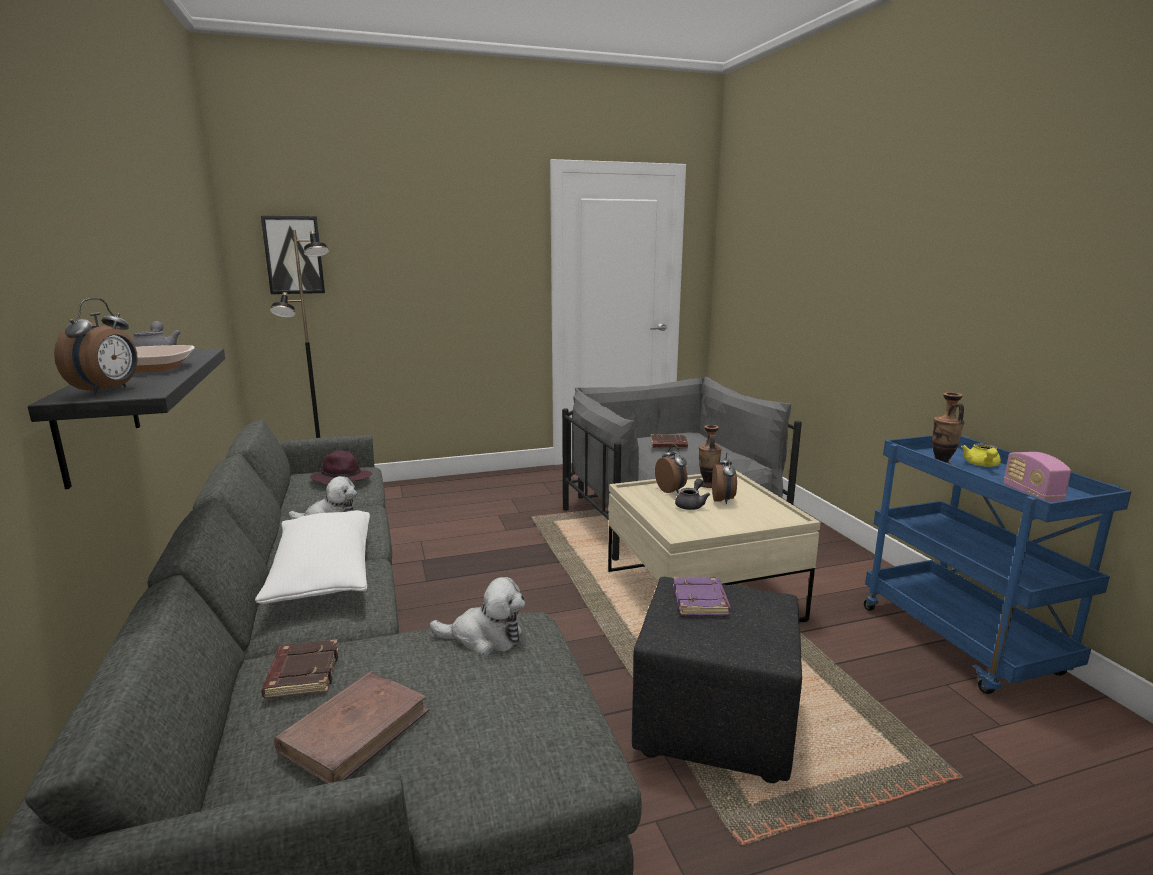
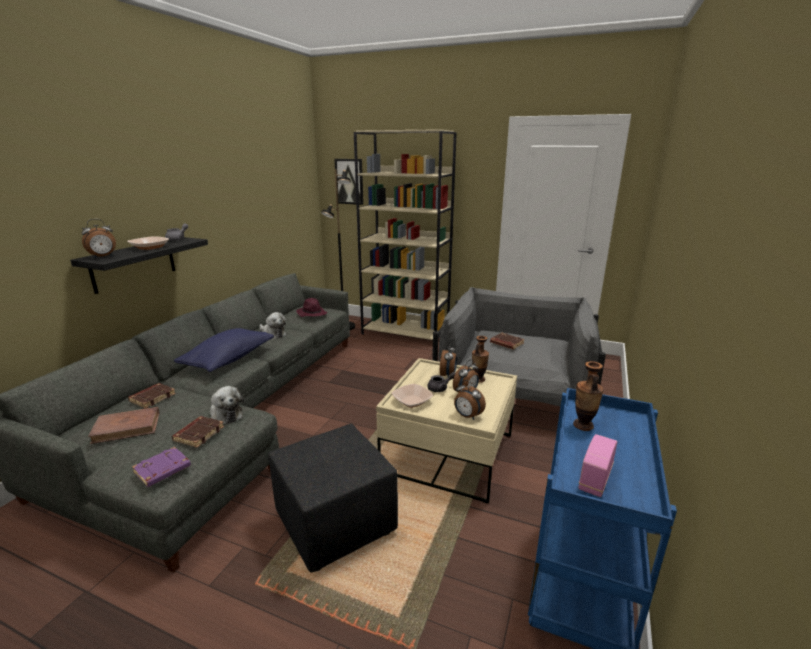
camera: 40 degrees right, 5 degrees up
white pillow [255,510,370,604] -> blue pillow [174,328,274,372]
purple book [673,577,731,615] -> purple book moved to [132,447,191,487]
yellow teapot [961,443,1001,467] -> none
none -> brown book [172,416,224,448]
none -> beige bookcase [354,129,457,340]
none -> bowl [392,384,433,408]
none -> alarm clock [454,380,486,420]

